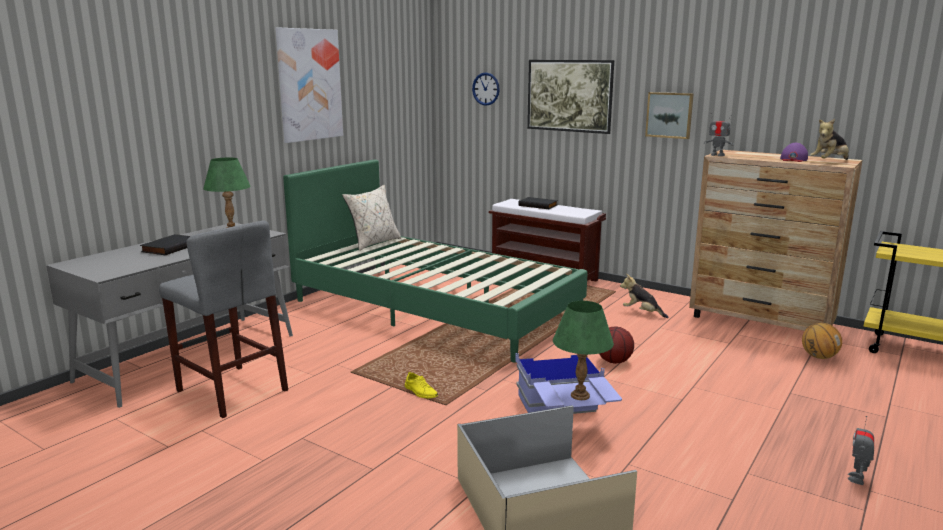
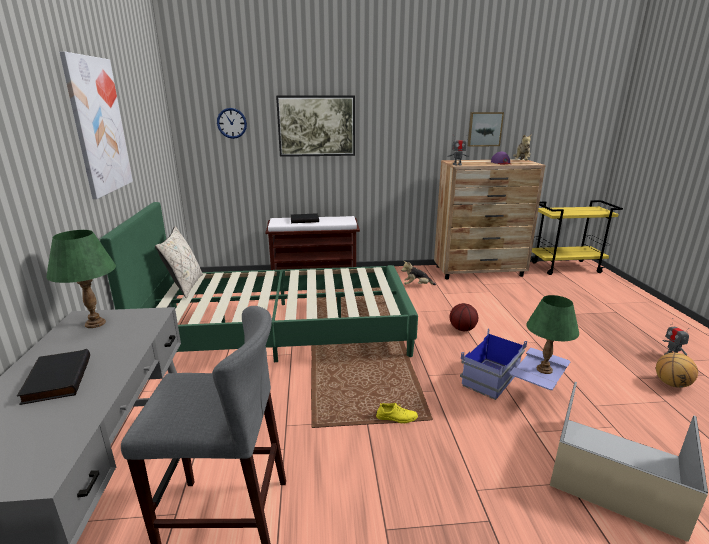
camera: 40 degrees left, 5 degrees up
picture [645,92,694,139] -> picture moved to [468,112,504,147]
basketball [802,323,842,359] -> basketball moved to [656,353,698,388]

